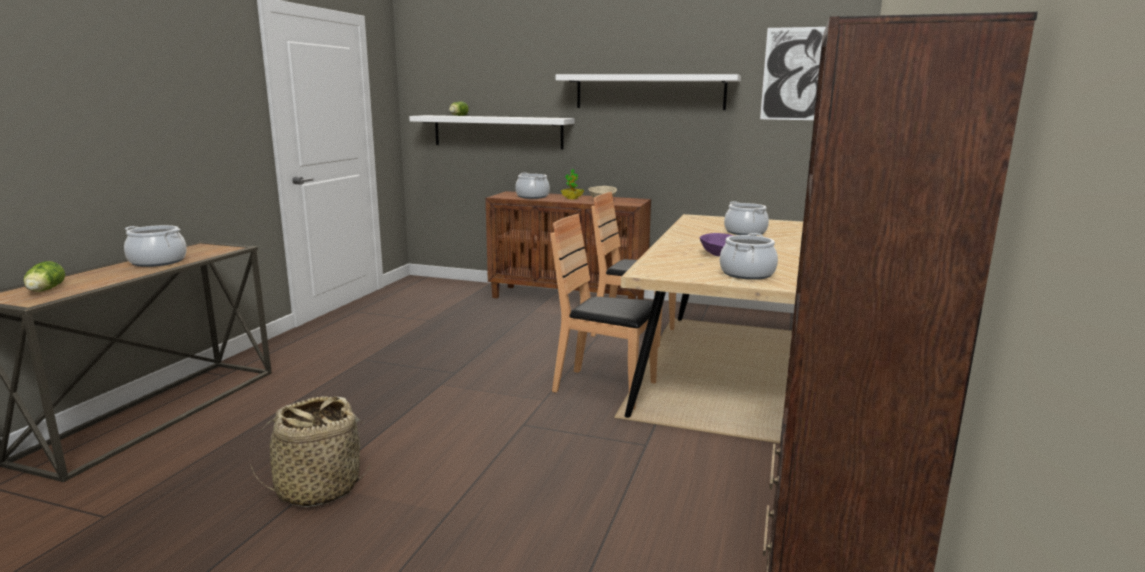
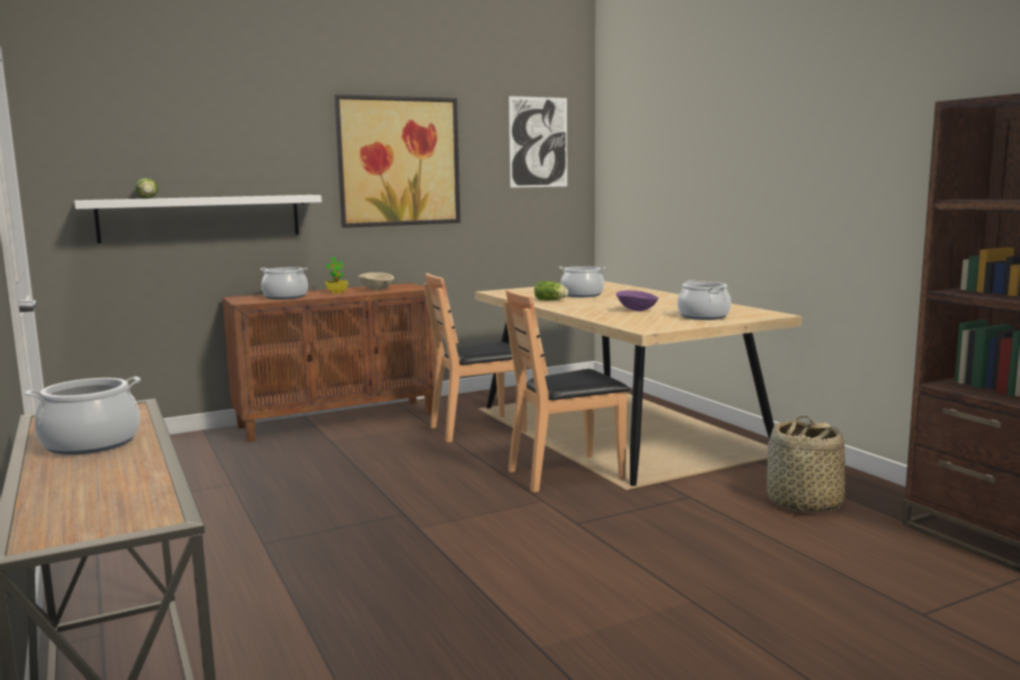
camera: 45 degrees left, 5 degrees down
lettuce [24,261,65,292] -> lettuce moved to [534,281,568,300]
basket [250,396,371,507] -> basket moved to [767,415,845,512]
white shelf [556,74,741,110] -> picture [334,94,460,228]

